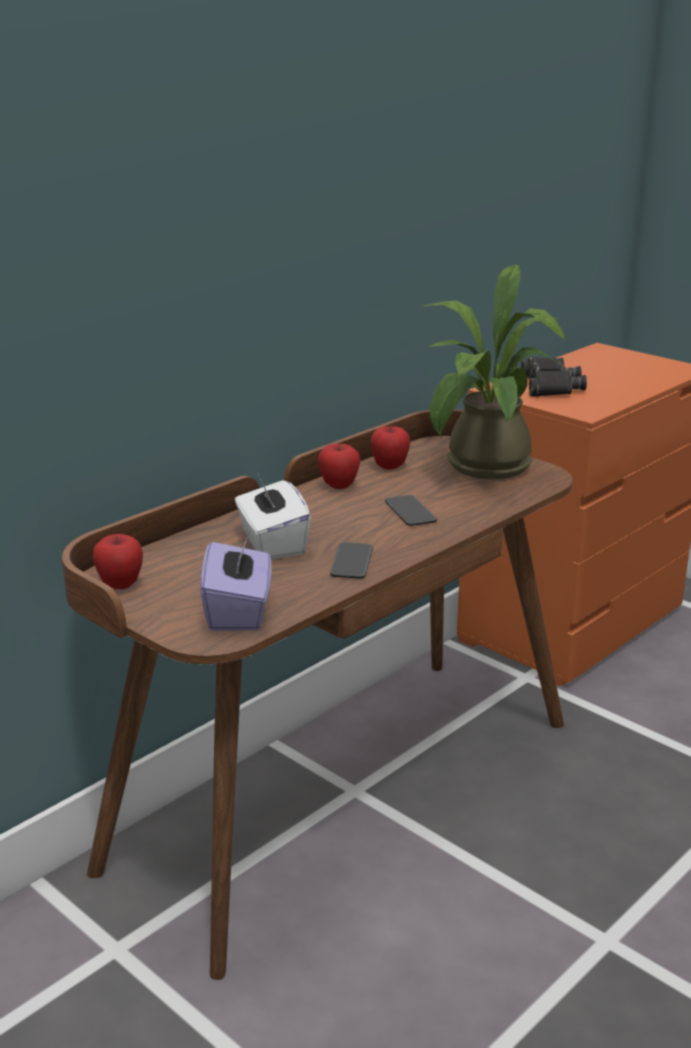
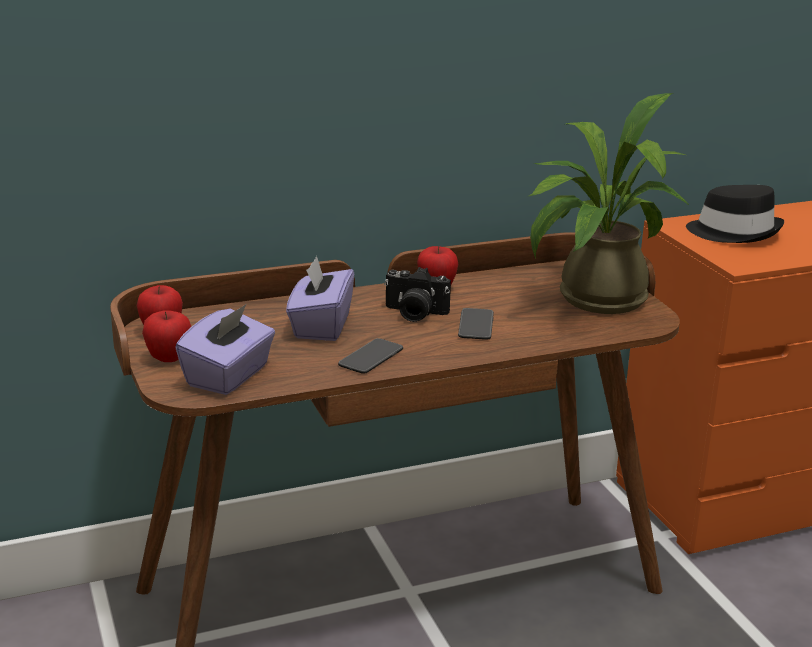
camera: 25 degrees right, 0 degrees up
white tissue box [235,474,311,559] -> purple tissue box [286,256,354,341]
apple [370,426,411,469] -> apple moved to [142,310,191,362]
black binoculars [521,357,587,397] -> black hat [686,185,784,243]
none -> camera [384,267,451,322]

